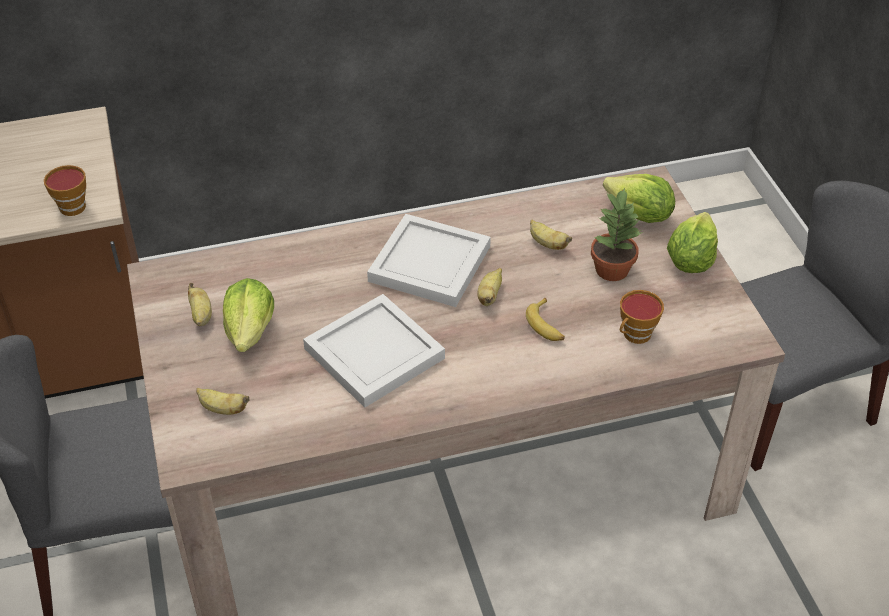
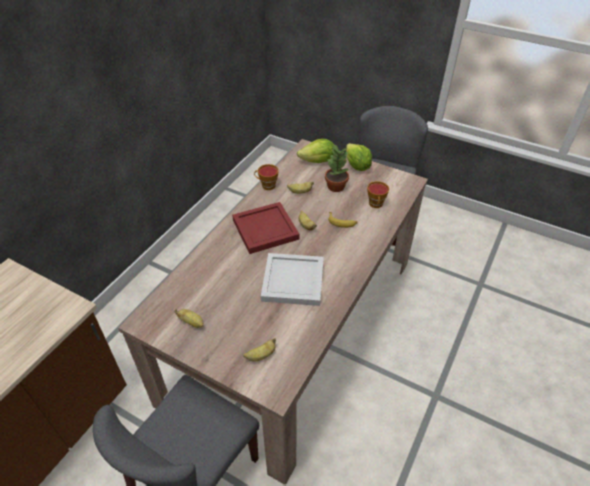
camera: 45 degrees left, 0 degrees up
cup [44,165,86,216] -> cup moved to [254,164,279,190]
lettuce [223,278,274,352] -> none
white tray [367,214,491,307] -> red tray [232,202,300,254]

